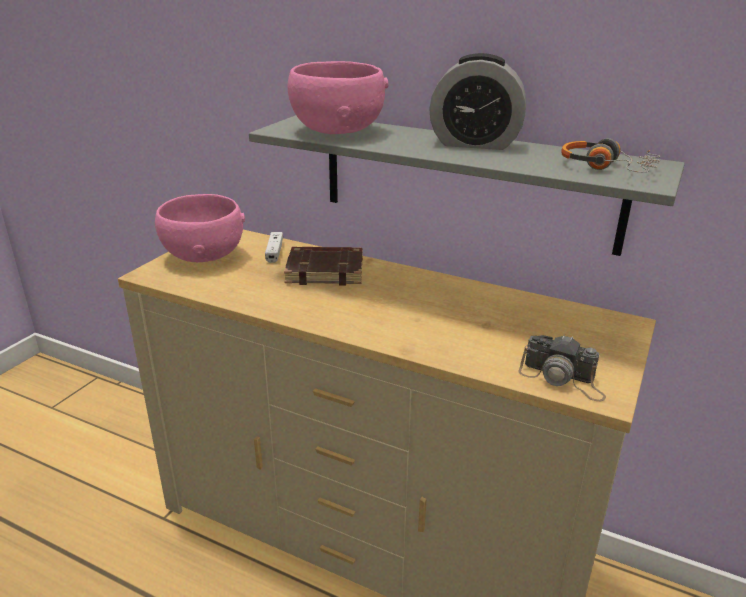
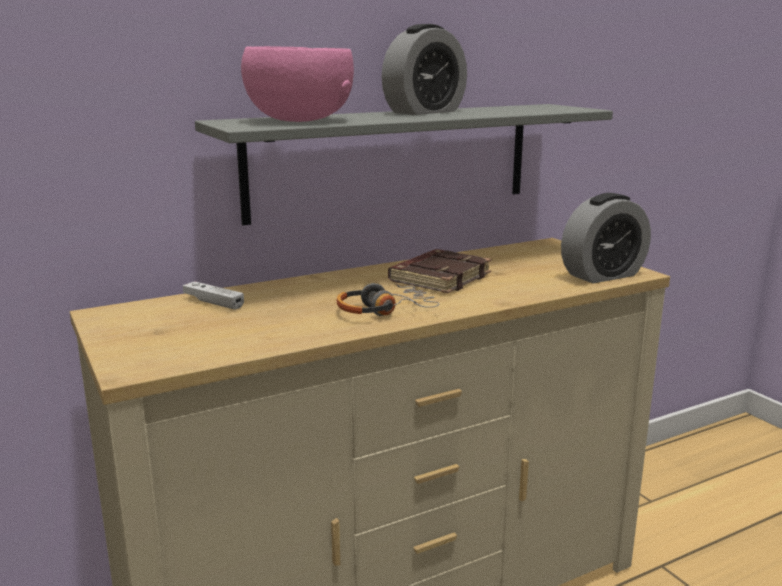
camera: 55 degrees left, 10 degrees down
pink bowl [155,194,245,262] -> none
brown book [284,247,363,285] -> brown book moved to [388,249,492,293]
camera [519,334,606,401] -> alarm clock [561,193,651,283]
headphones [561,138,660,172] -> headphones moved to [337,283,439,316]

